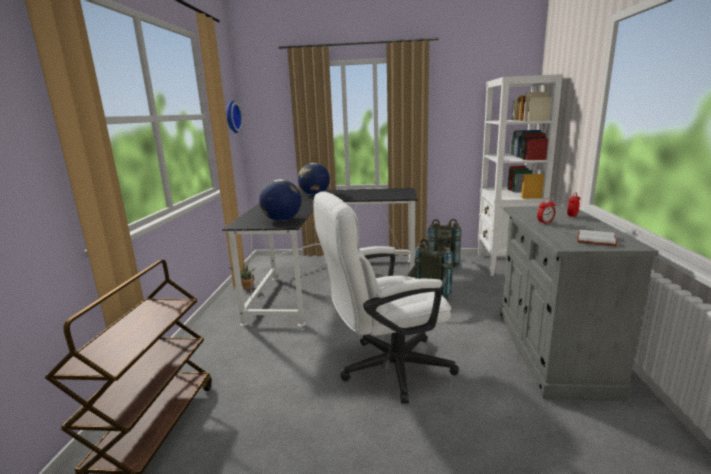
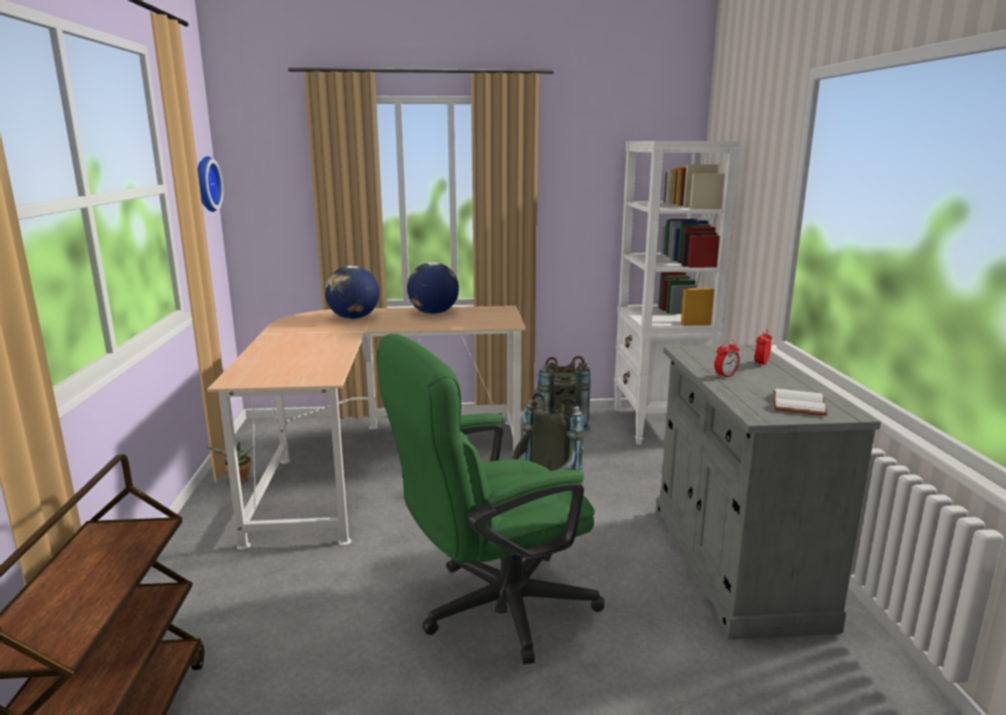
camera: 10 degrees left, 0 degrees up
black desk [222,188,418,327] -> beige desk [207,306,526,550]
globe [259,179,301,221] -> globe moved to [407,262,459,314]
white office chair [313,192,459,404] -> green office chair [377,334,605,665]

